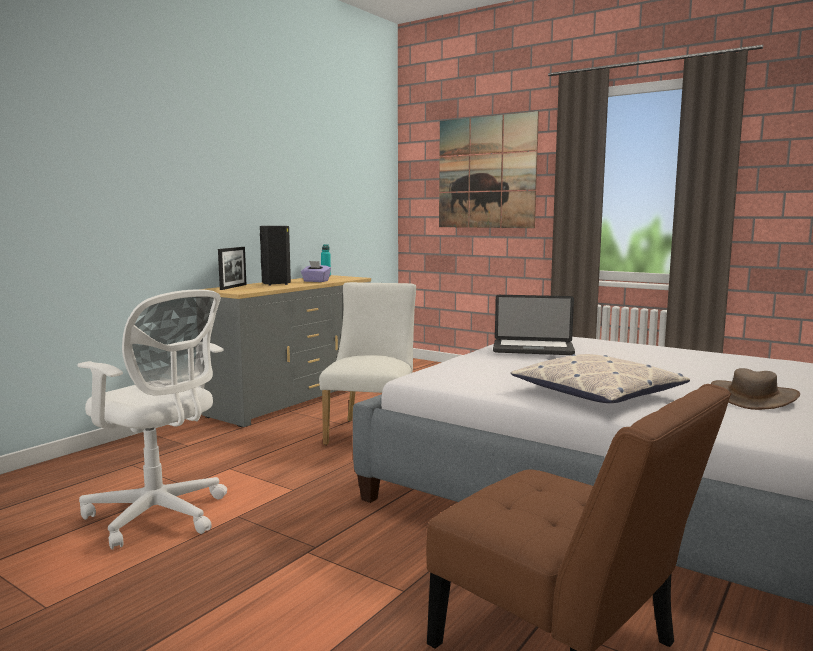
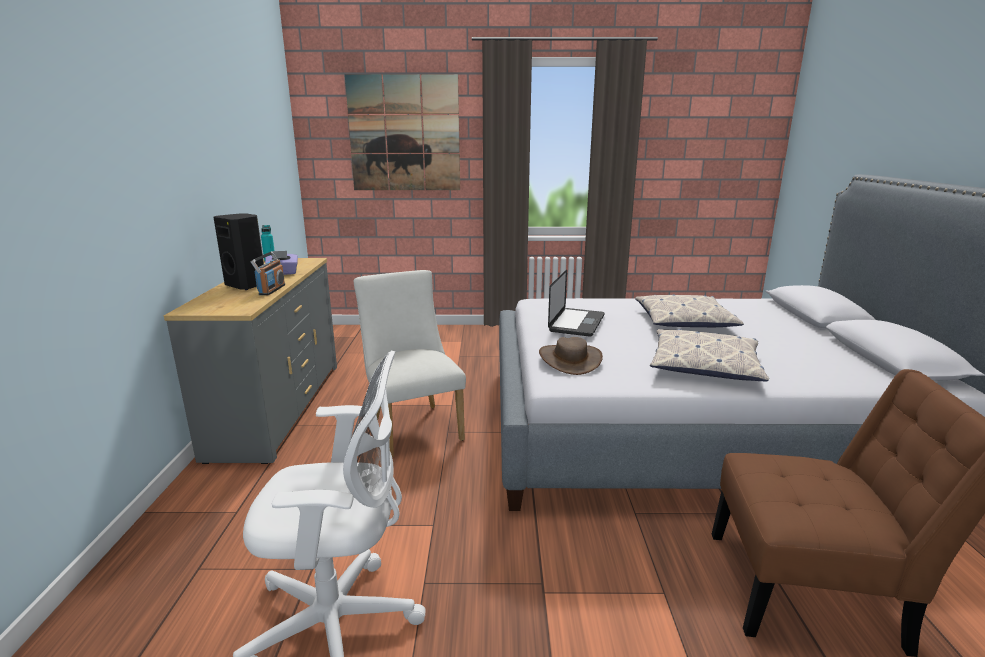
camera: 35 degrees left, 10 degrees up
picture frame [218,247,246,290] -> none
laptop [493,295,575,355] -> laptop turned 45 degrees counterclockwise [548,269,605,337]
brown hat [711,368,800,410] -> brown hat moved to [539,337,603,375]
none -> radio [250,251,285,295]
none -> pillow [635,294,744,327]

